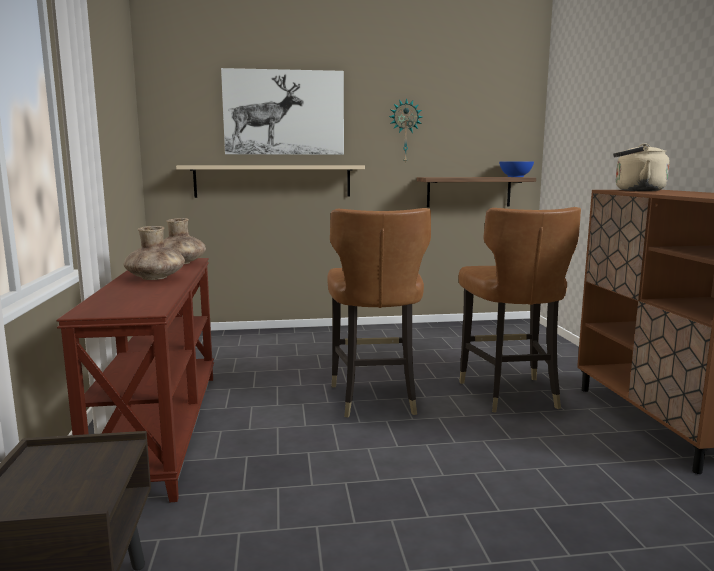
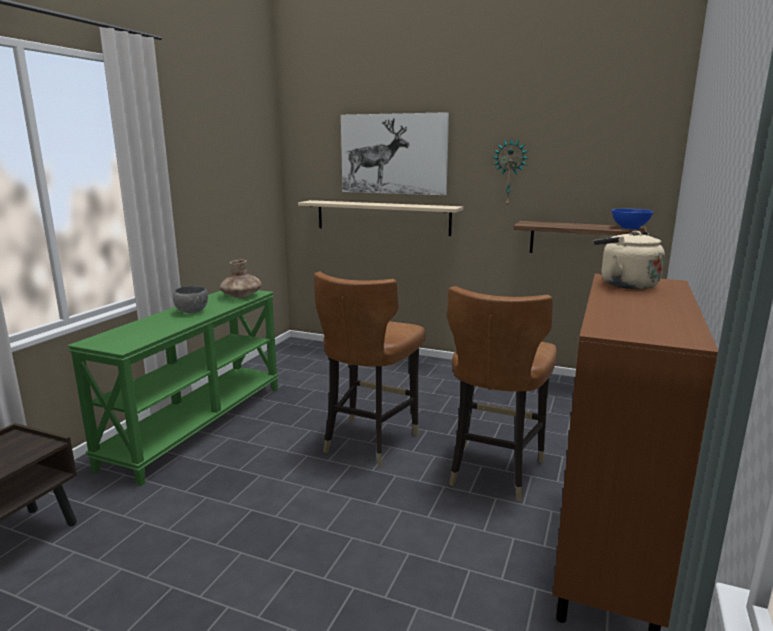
camera: 30 degrees right, 5 degrees up
brown console table [56,258,214,503] -> green console table [67,290,279,486]
brown vase [123,226,185,280] -> grey bowl [173,286,208,313]

